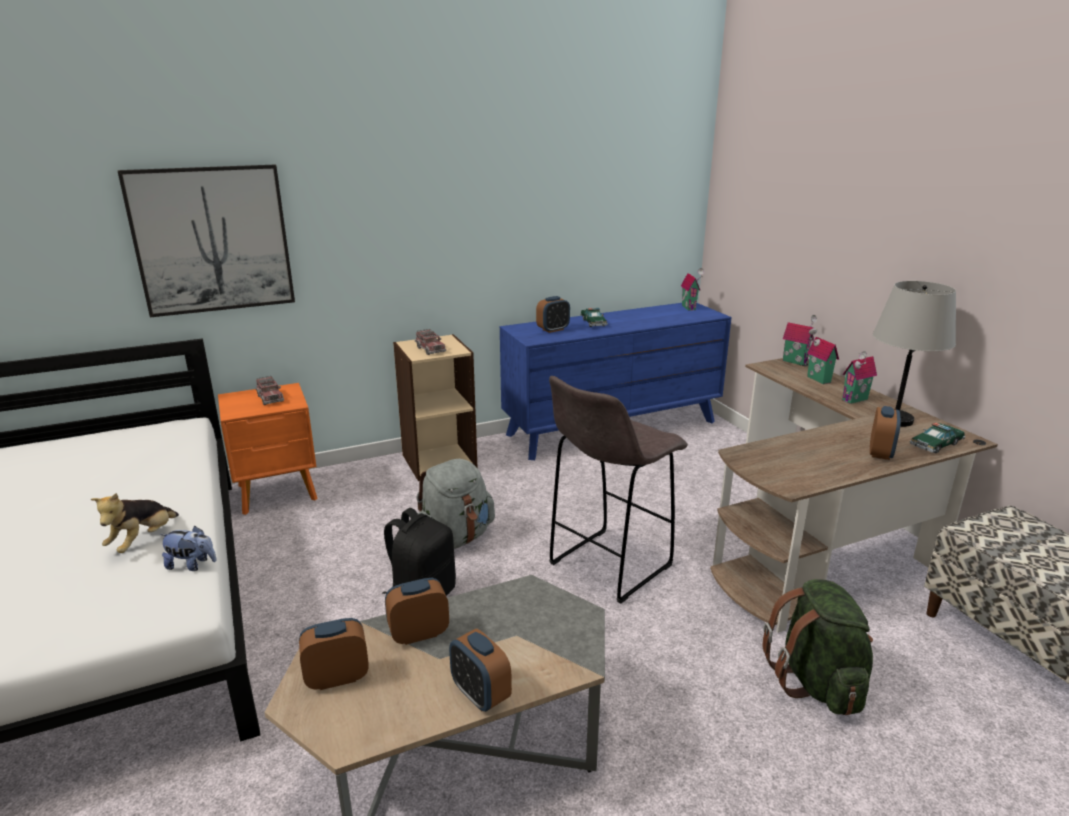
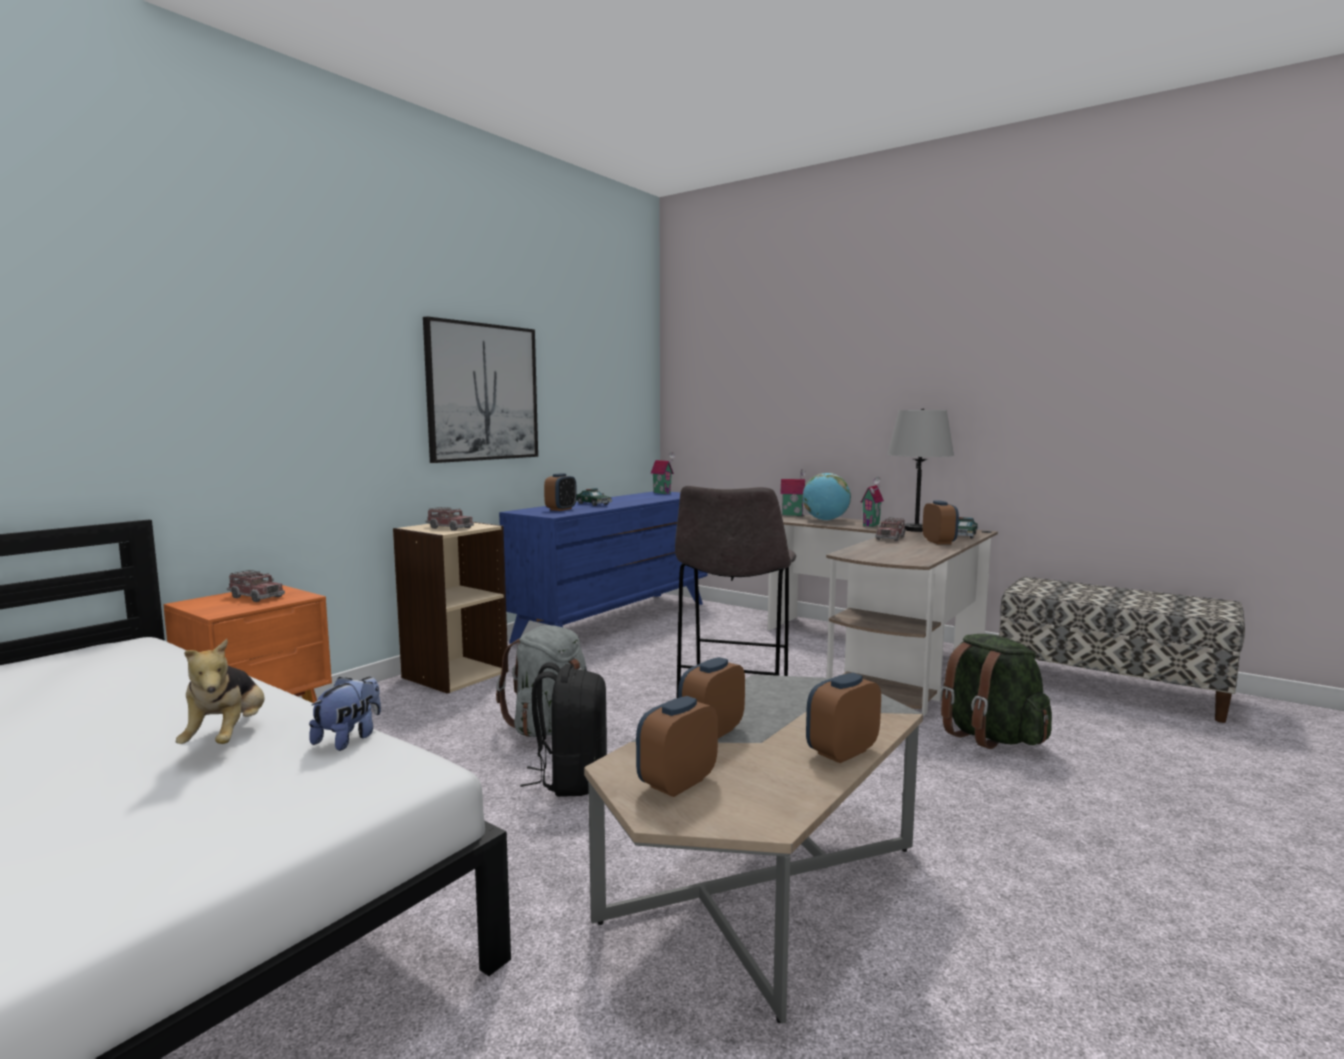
camera: 30 degrees left, 15 degrees down
picture [118,164,295,317] -> picture moved to [423,316,538,463]
plush toy [160,526,217,571] -> plush toy turned 45 degrees counterclockwise [309,677,381,751]
alarm clock [449,629,512,712] -> alarm clock turned 120 degrees clockwise [806,673,881,763]
toy house [807,328,839,384] -> globe [802,473,851,521]
none -> toy truck [875,518,906,541]

